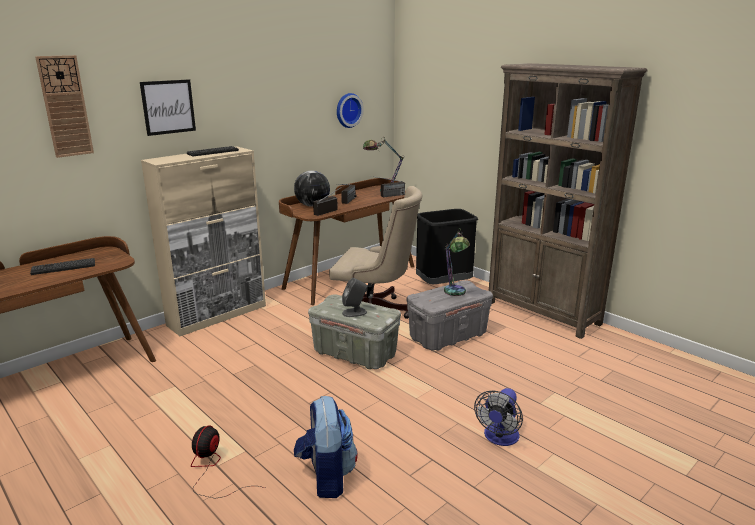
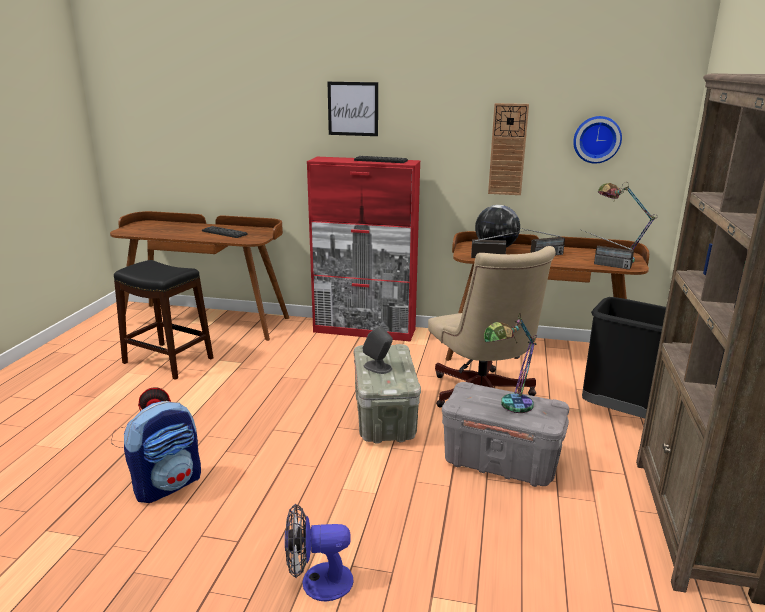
camera: 55 degrees right, 0 degrees up
wall clock [35,55,94,158] -> wall clock moved to [488,103,529,195]
beige cabinet [141,147,266,336] -> red cabinet [307,157,420,342]
none -> black stool [114,260,214,380]

